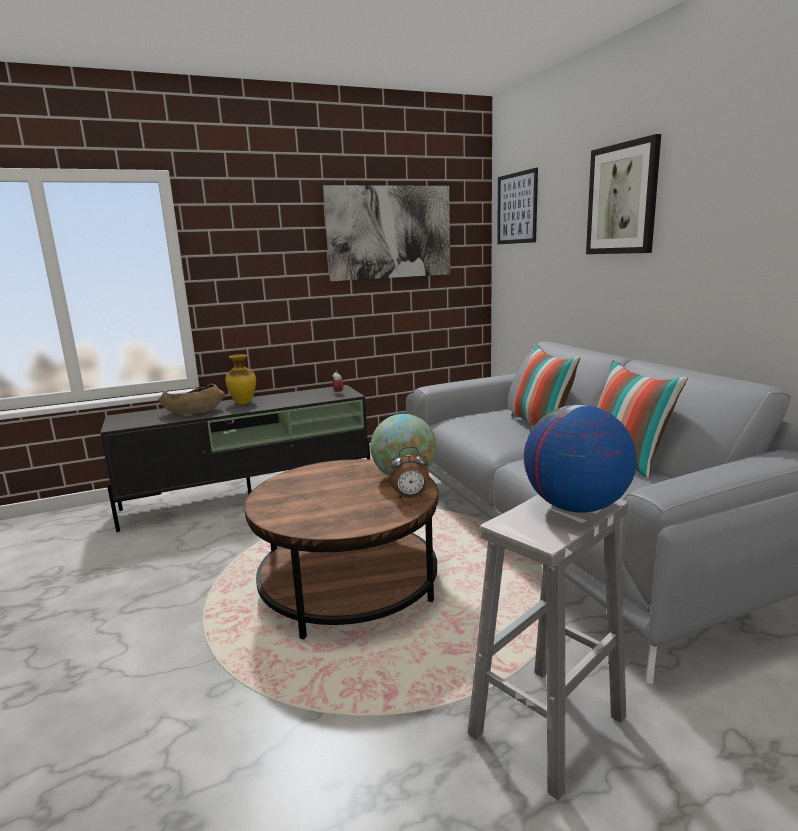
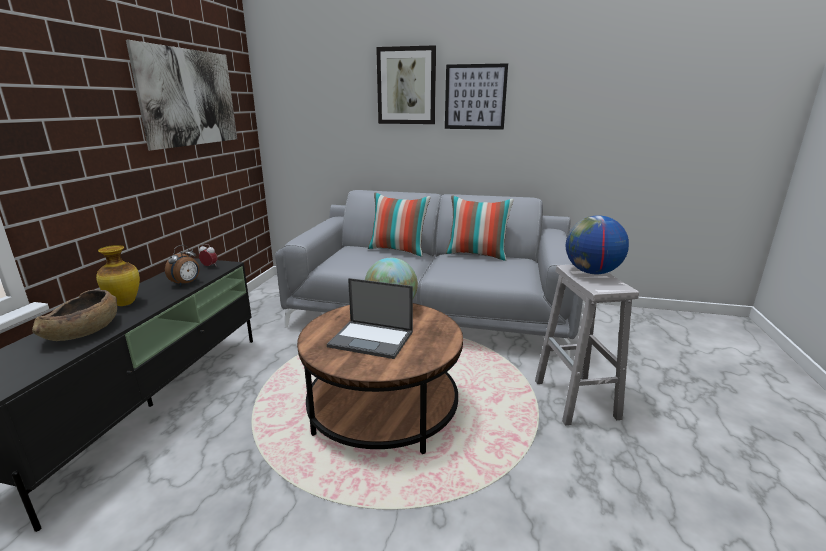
camera: 55 degrees left, 5 degrees up
alarm clock [389,447,429,499] -> alarm clock moved to [165,245,199,286]
picture [497,168,538,244] -> picture moved to [445,63,508,130]
none -> laptop [327,278,413,359]

